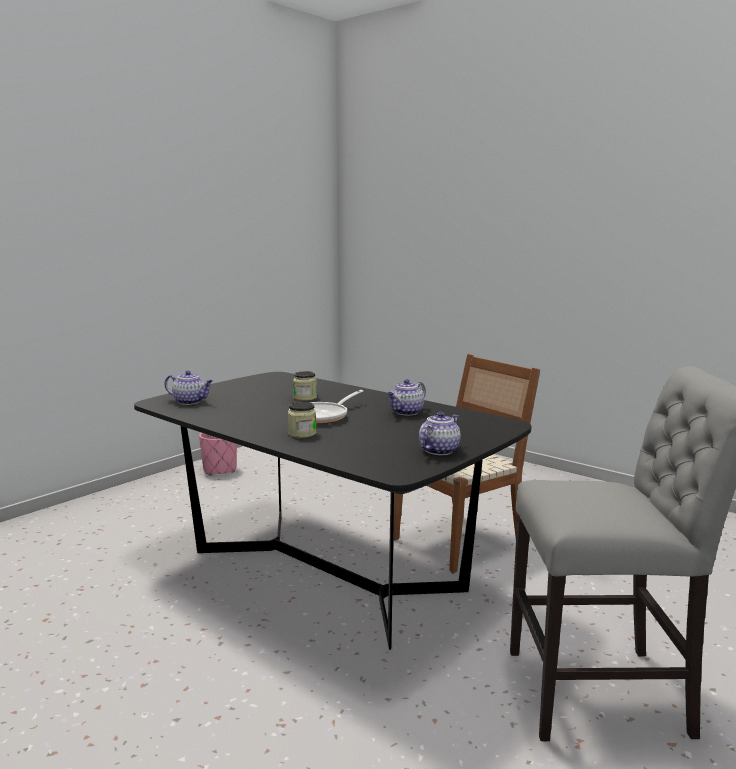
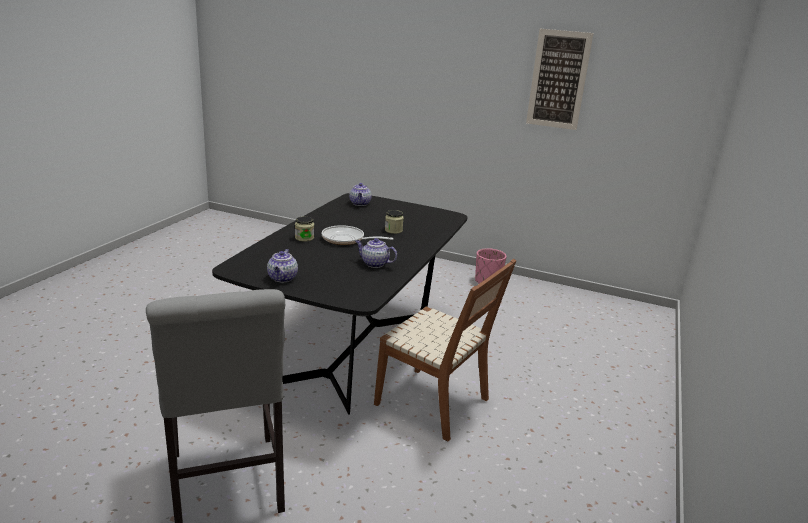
camera: 70 degrees right, 10 degrees up
teapot [419,412,461,455] -> teapot turned 75 degrees clockwise [267,249,298,282]
none -> picture [526,29,594,130]

